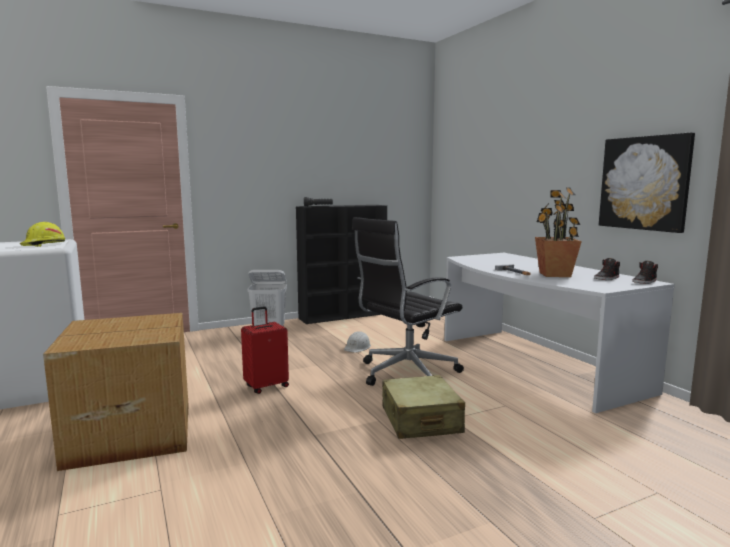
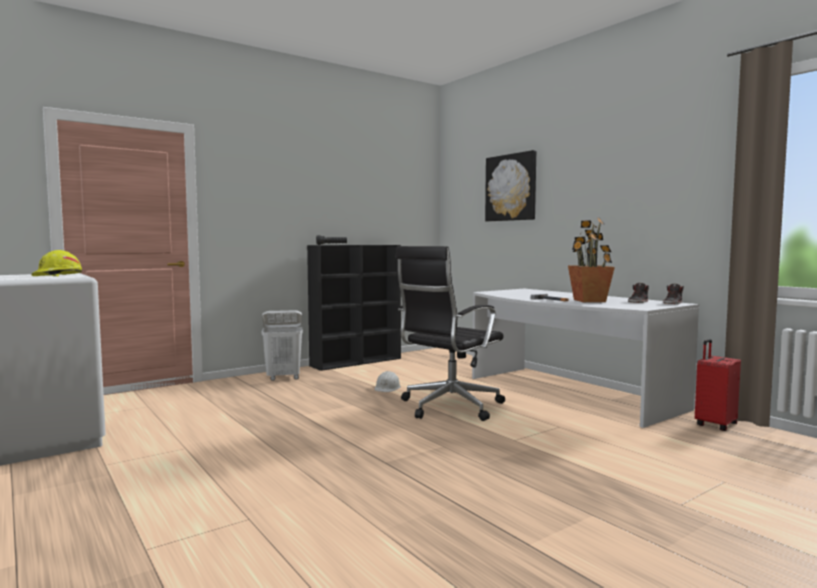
camera: 10 degrees left, 5 degrees down
cardboard box [43,313,189,471] -> none
red suitcase [241,306,289,394] -> red suitcase moved to [695,339,741,431]
beige suitcase [382,375,465,439] -> none
picture [599,132,695,233] -> picture moved to [485,150,536,221]

